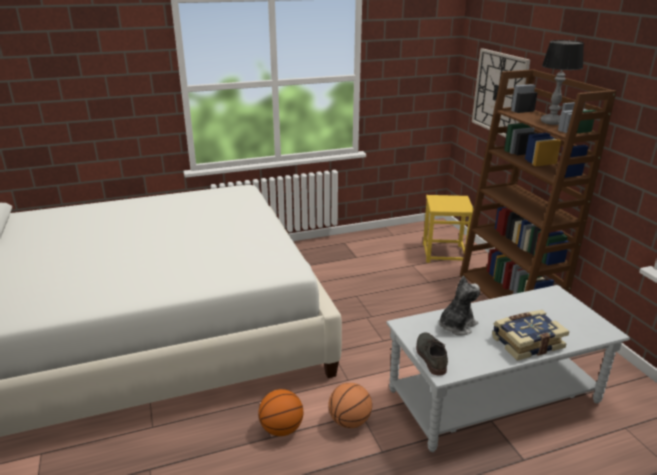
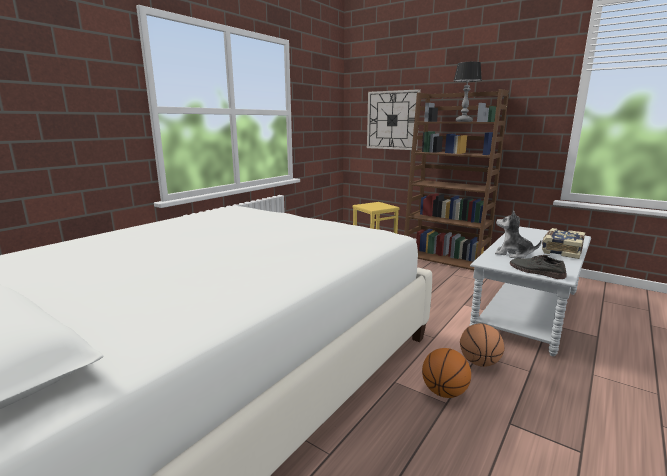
camera: 35 degrees left, 10 degrees down
plush toy [439,276,480,336] -> plush toy turned 75 degrees counterclockwise [495,211,542,258]

